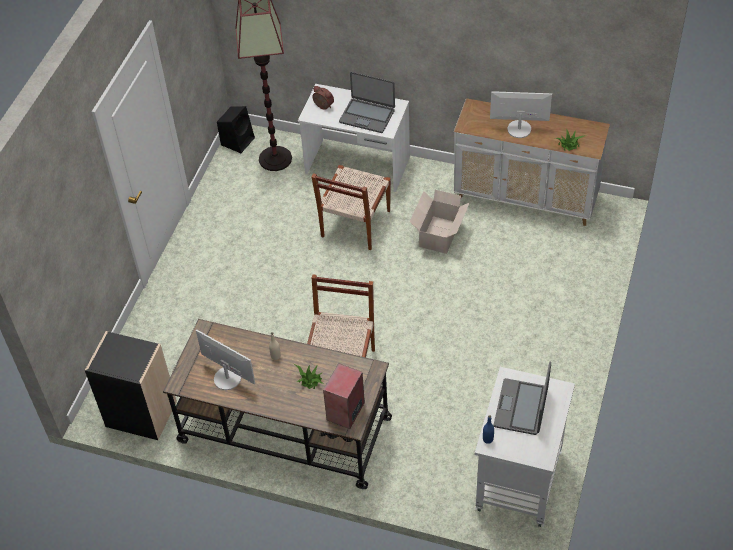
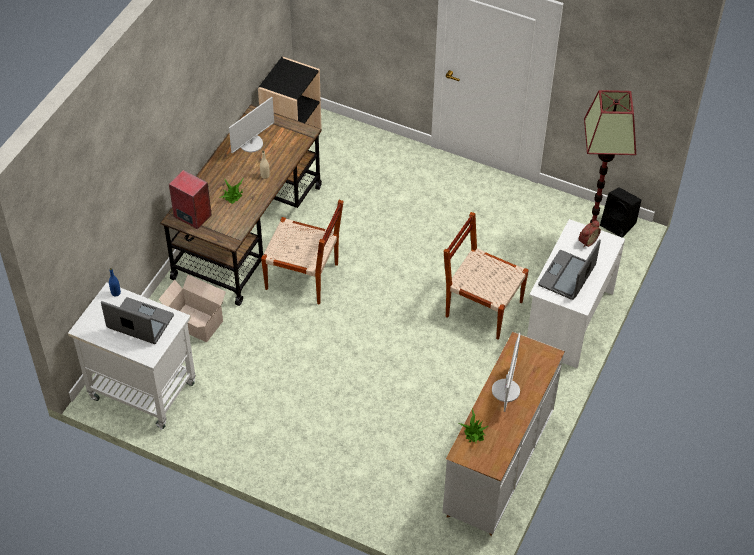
camera: 95 degrees right, 0 degrees up
cardboard box [410,190,470,254] -> cardboard box moved to [158,275,226,342]

